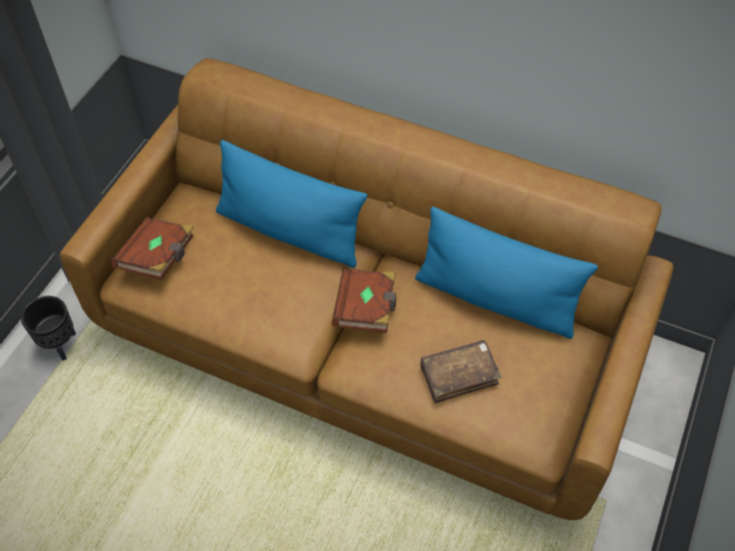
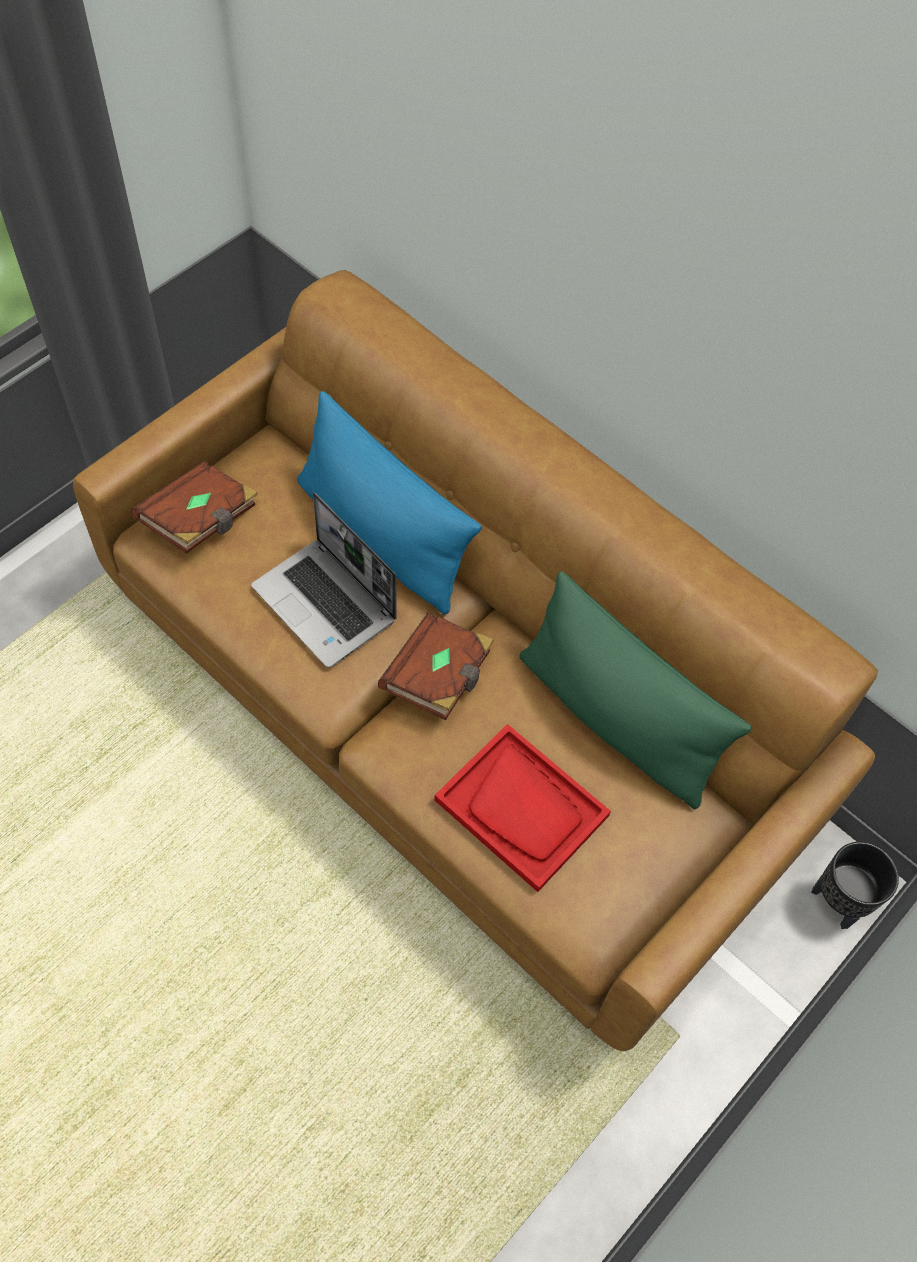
camera: 15 degrees right, 5 degrees up
black planter [21,296,76,361] -> black planter moved to [811,842,899,929]
blue pillow [415,207,598,339] -> green pillow [519,572,752,810]
brown book [420,340,502,403] -> red tray [434,724,611,892]
none -> laptop [251,492,397,668]

